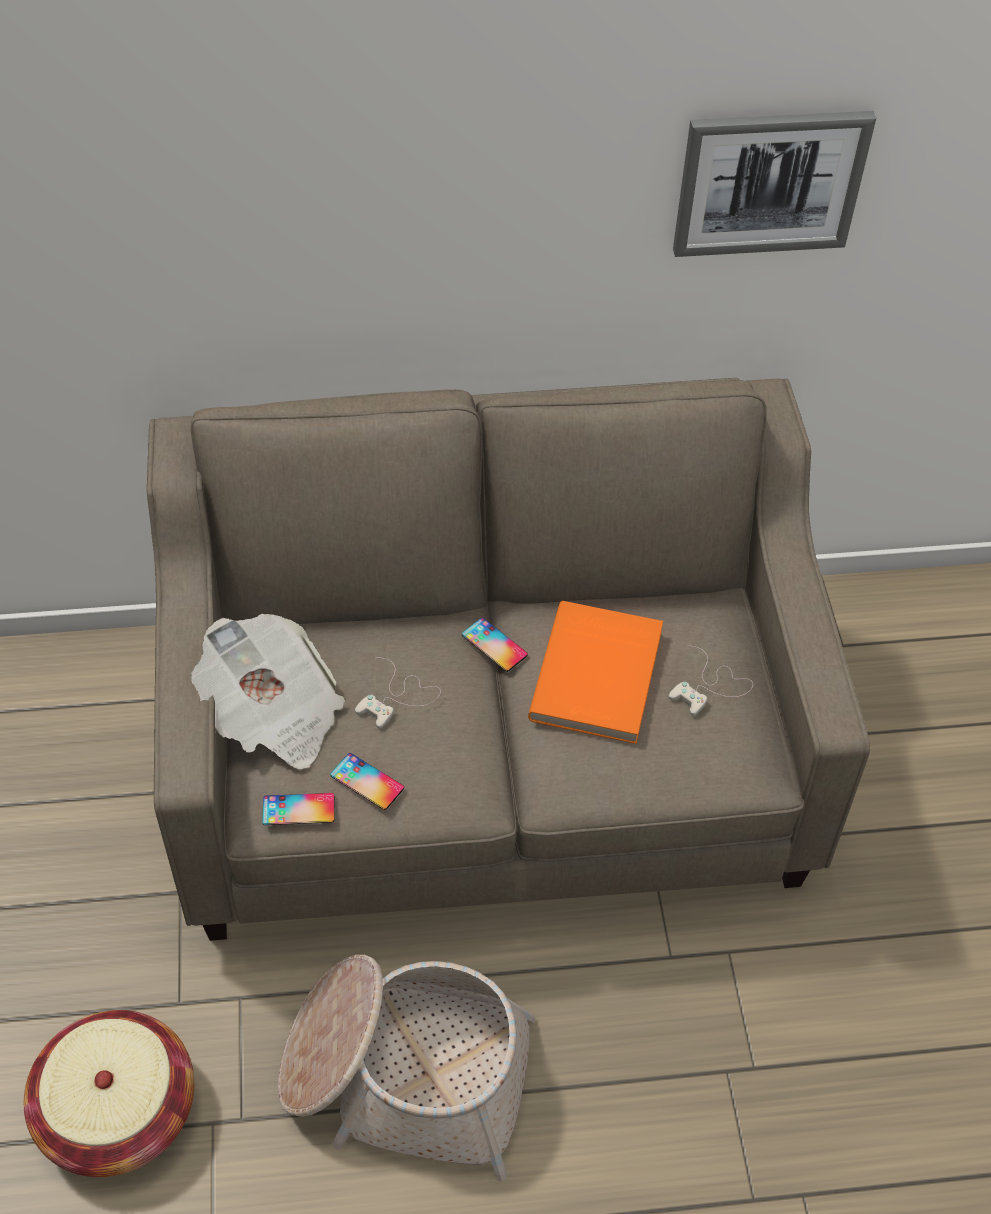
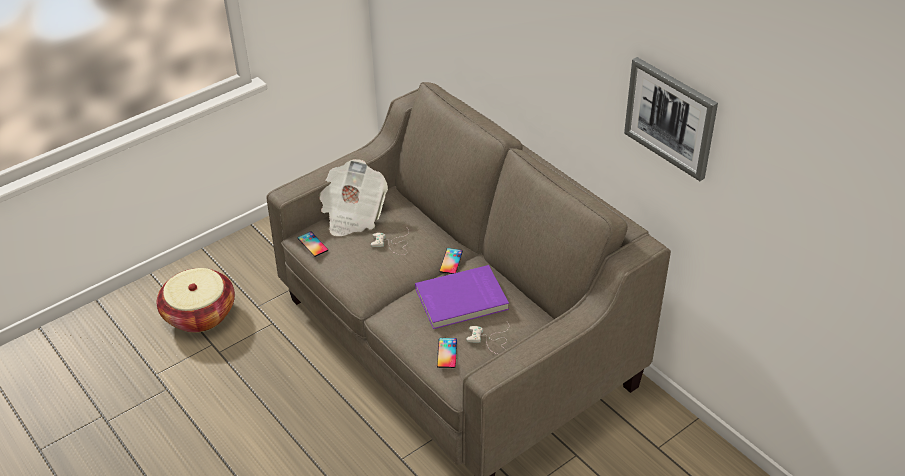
camera: 60 degrees right, 10 degrees down
basket [278,955,536,1181] -> none
phone [330,753,404,810] -> phone moved to [437,338,457,368]
orange book [528,601,663,744] -> purple book [415,265,509,329]

